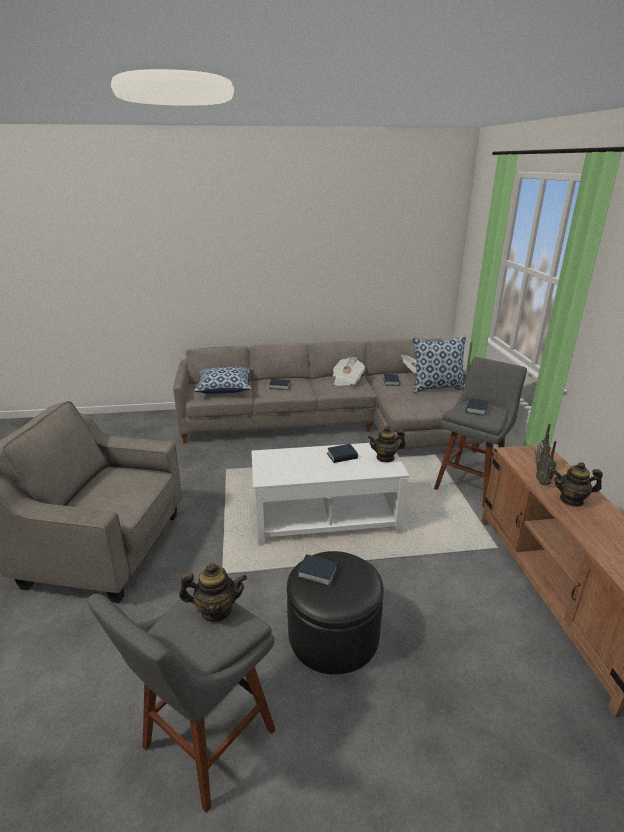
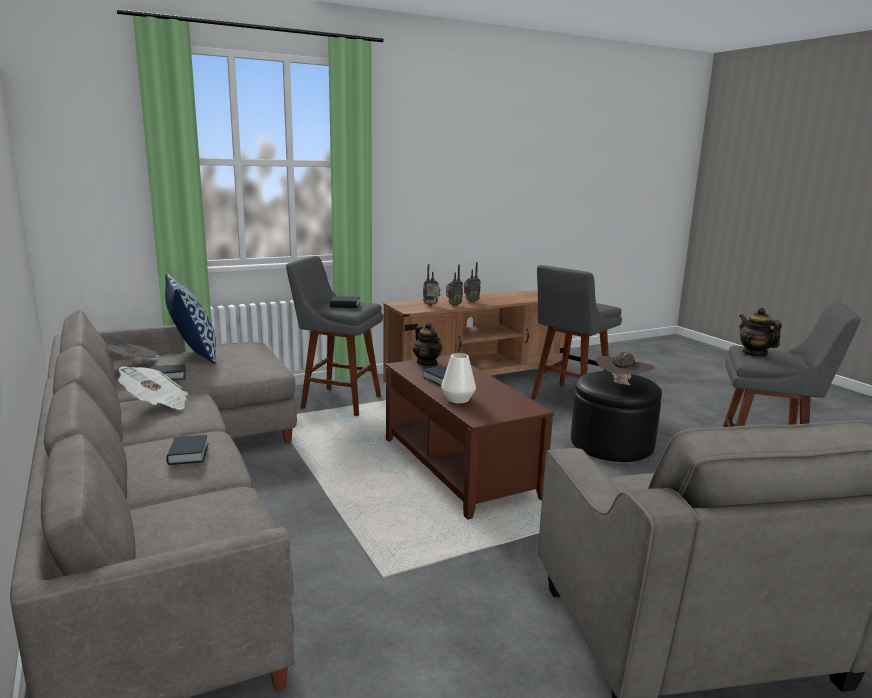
camera: 110 degrees left, 10 degrees down
pillow [194,367,252,394] -> none
white coffee table [252,443,409,546] -> brown coffee table [386,355,554,520]
book [297,554,338,587] -> brown hat [596,351,655,386]
teapot [553,462,603,507] -> radio [464,262,481,302]
none -> white vase [441,353,476,403]
none -> grey stool [531,265,622,400]

